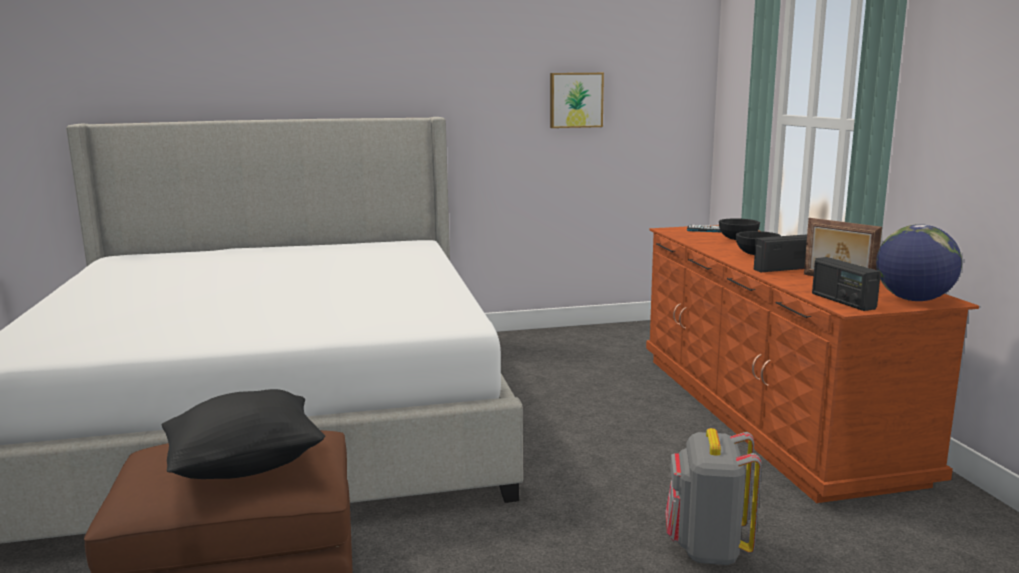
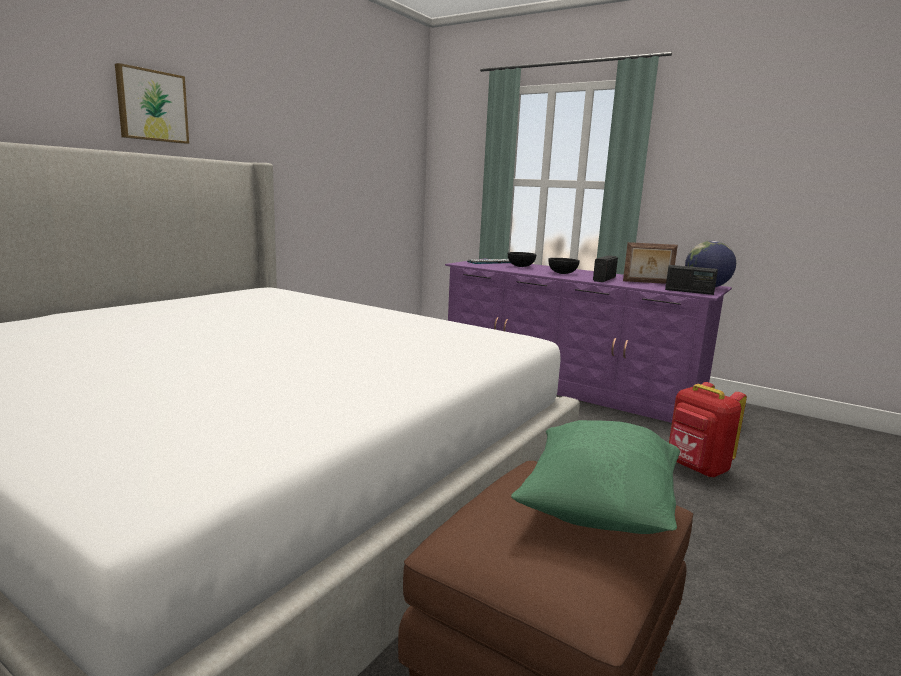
camera: 45 degrees left, 0 degrees up
black pillow [161,389,325,479] -> green pillow [511,420,680,534]
picture [550,73,604,128] -> picture moved to [115,63,189,144]
brown dresser [646,225,979,503] -> purple dresser [445,258,732,423]
grey backpack [665,428,762,565] -> red backpack [669,382,747,477]

